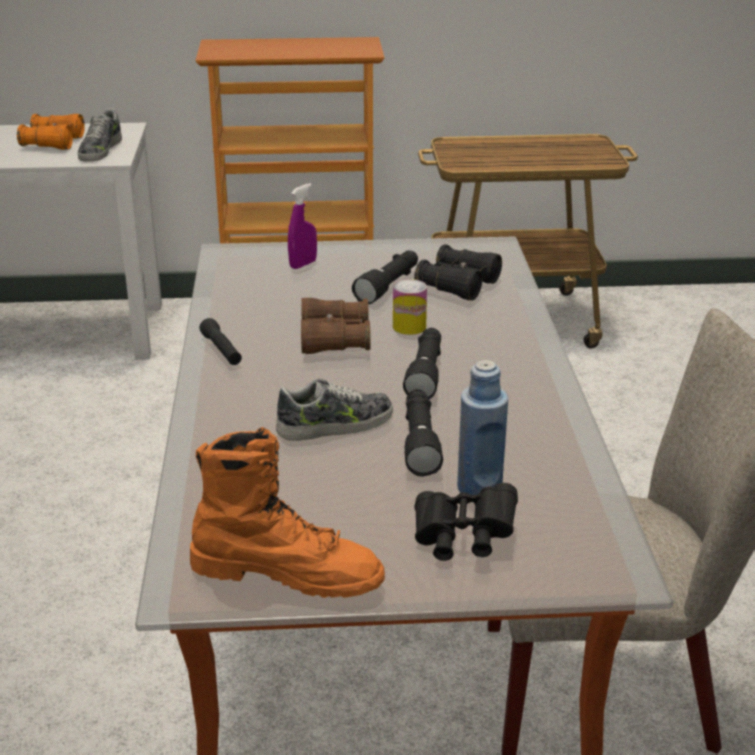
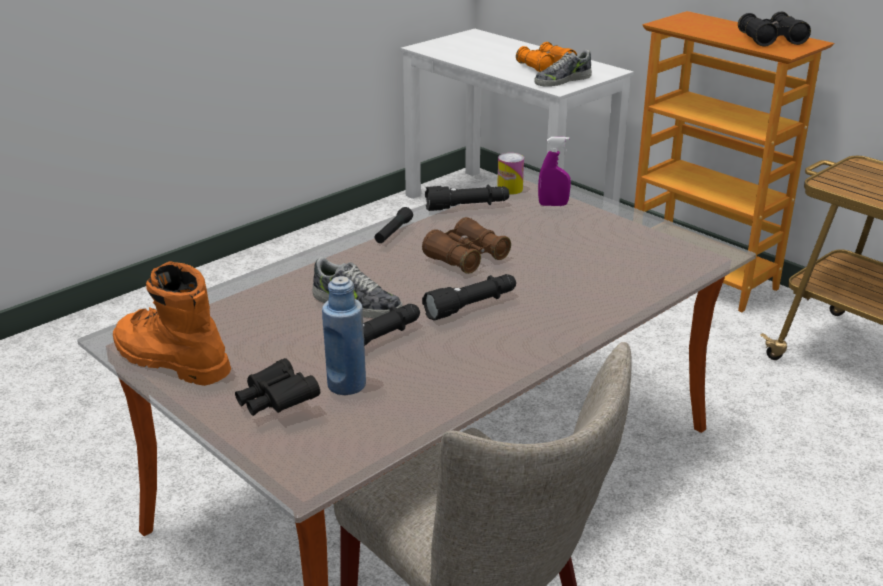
camera: 50 degrees right, 0 degrees up
orange boot [190,427,385,598] -> orange boot turned 150 degrees clockwise [113,262,231,386]
black flashlight [352,250,418,304] -> black flashlight moved to [425,184,509,211]
can [393,279,427,335] -> can moved to [497,153,524,195]
black binoculars [414,244,502,301] -> black binoculars moved to [738,12,811,47]

